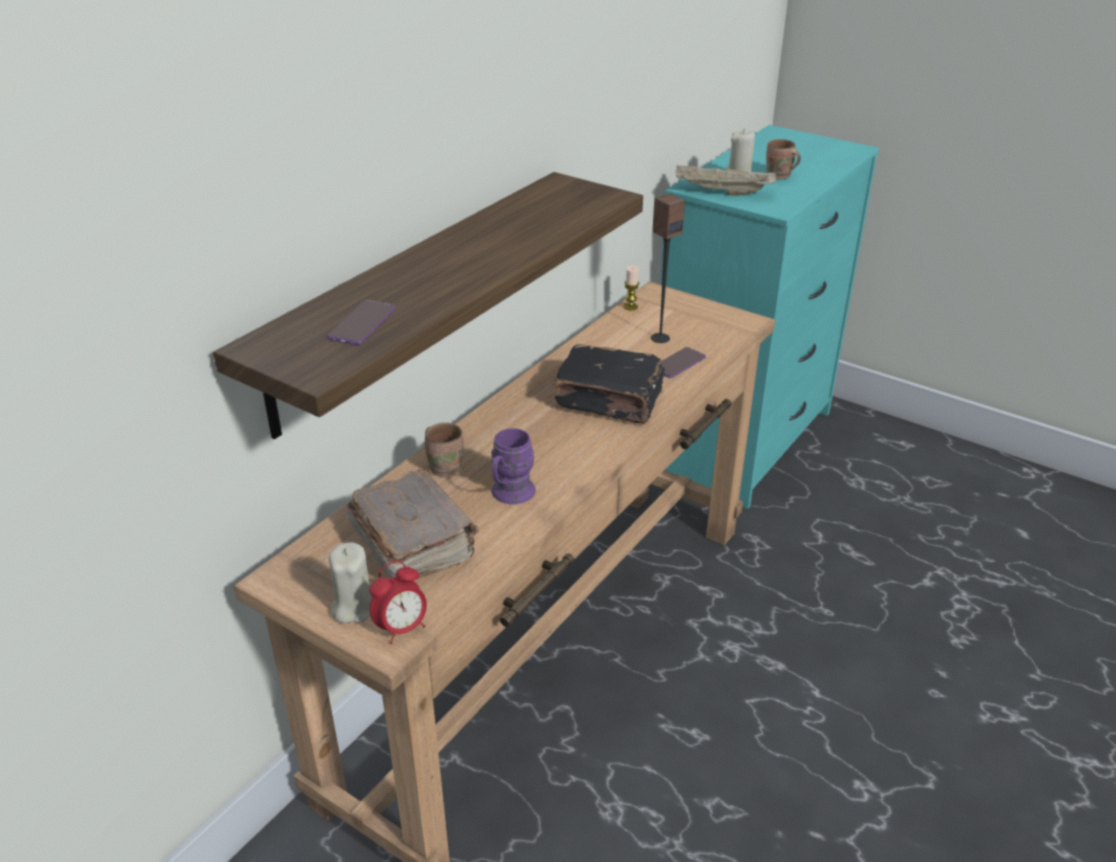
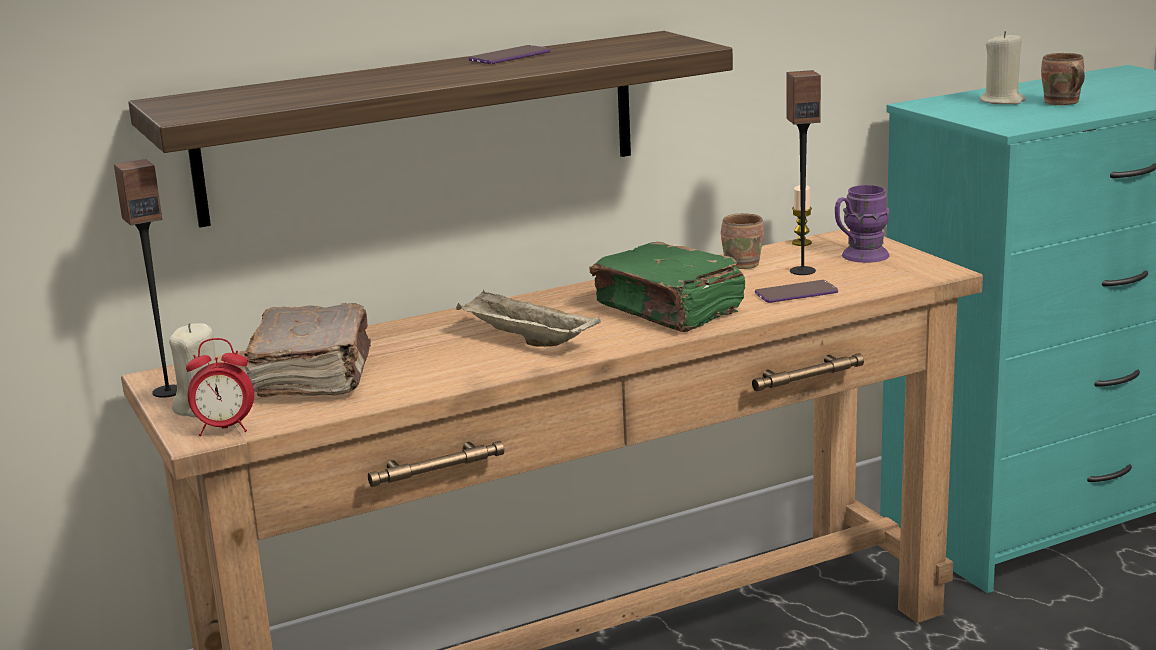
camera: 30 degrees right, 15 degrees down
phone [327,300,396,345] -> phone moved to [468,45,551,64]
brown mug [425,423,464,476] -> brown mug moved to [721,213,764,269]
purple mug [491,428,536,504] -> purple mug moved to [835,185,890,263]
black book [553,344,665,424] -> green book [589,242,745,332]
beige tray [676,165,777,196] -> beige tray moved to [456,290,601,347]
none -> speaker [114,159,177,398]

